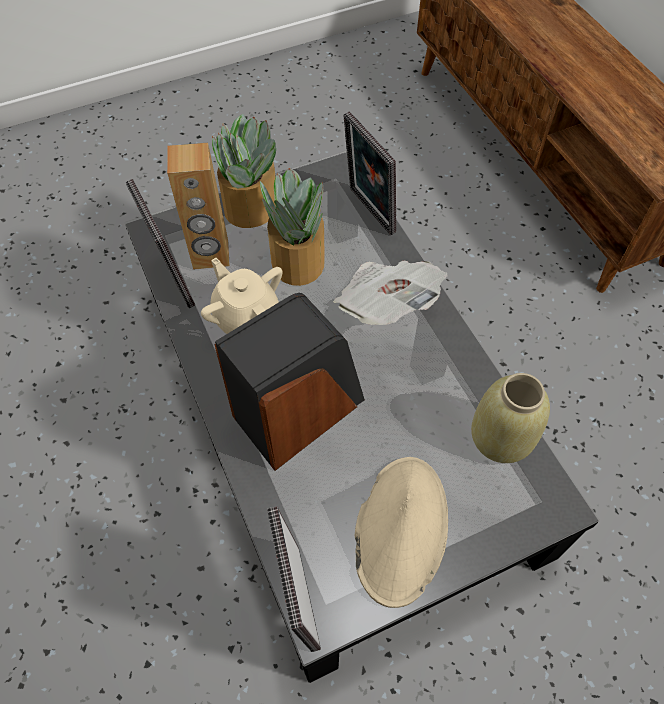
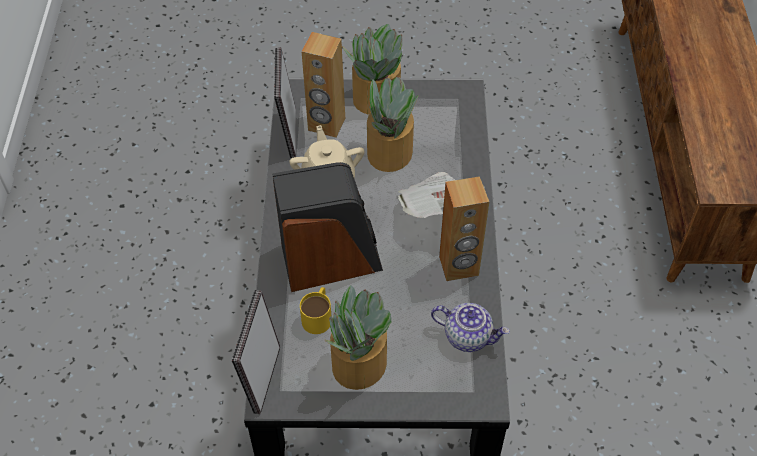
camera: 25 degrees right, 5 degrees down
picture frame [344,111,396,235] -> none
beige hat [355,457,448,608] -> potted plant [325,285,392,390]
beige vase [471,373,550,463] -> teapot [431,303,510,352]
none -> yellow mug [300,287,331,334]
none -> brown speaker [439,176,489,281]

